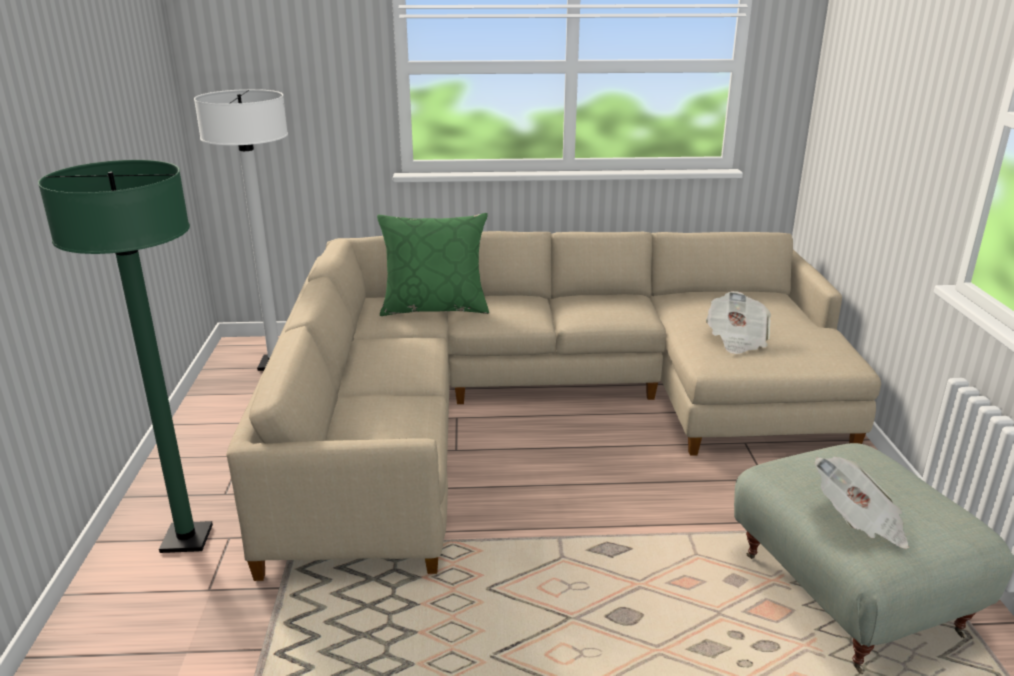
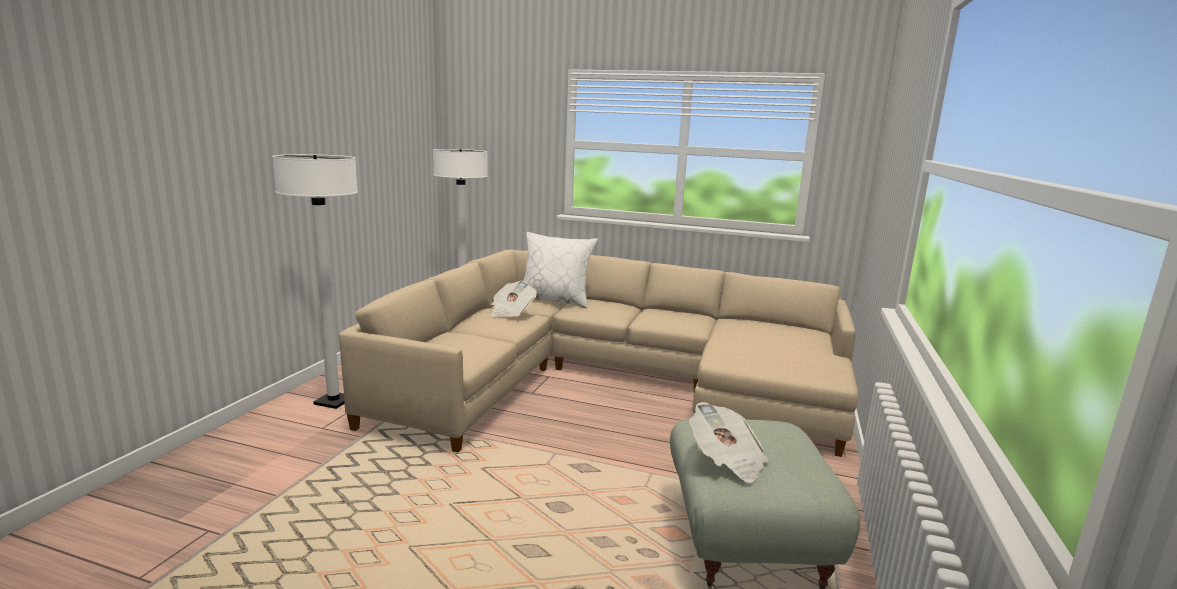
camera: 20 degrees right, 10 degrees down
green floor lamp [38,160,213,553] -> white floor lamp [272,154,358,409]
green pillow [377,213,489,316] -> white pillow [524,232,598,308]
newspaper [706,291,771,354] -> newspaper moved to [491,281,537,318]

